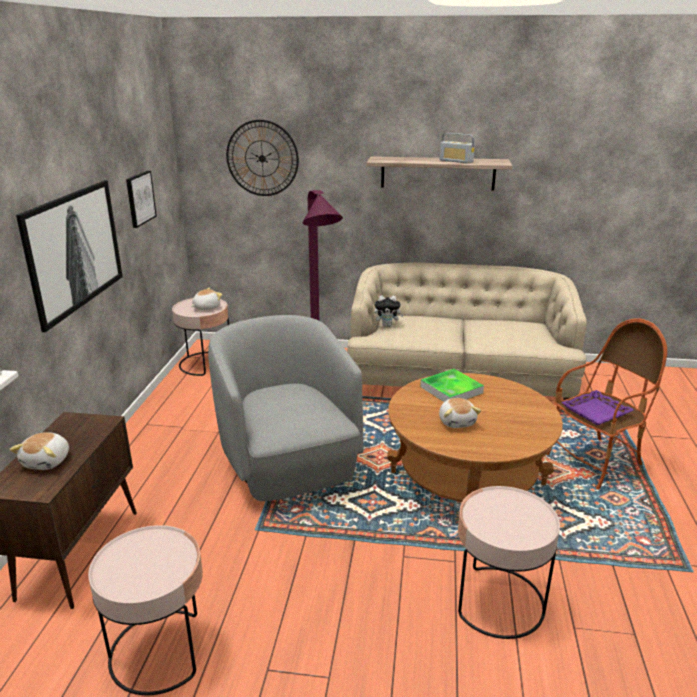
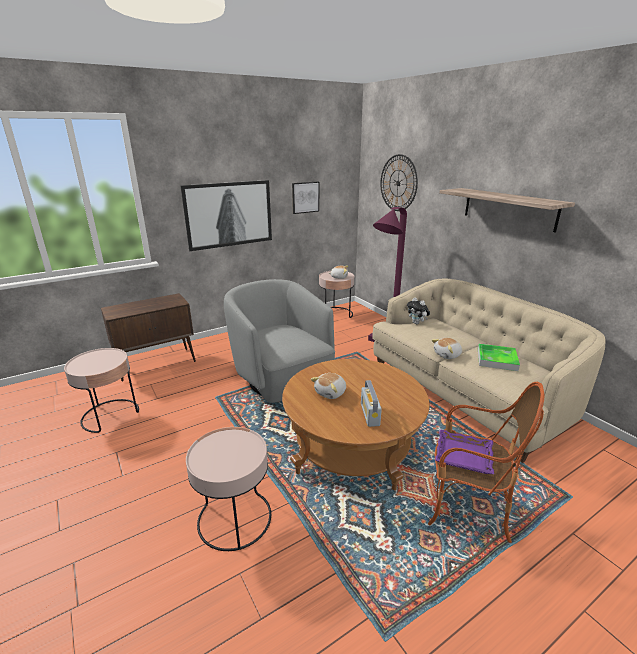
camera: 50 degrees right, 0 degrees up
plush toy [9,432,69,470] -> plush toy moved to [432,338,462,359]
grey armchair [208,315,363,501] -> grey armchair turned 60 degrees counterclockwise [224,279,335,403]
tray [421,369,484,402] -> tray moved to [478,344,520,371]
radio [440,133,475,163] -> radio moved to [361,380,382,427]

